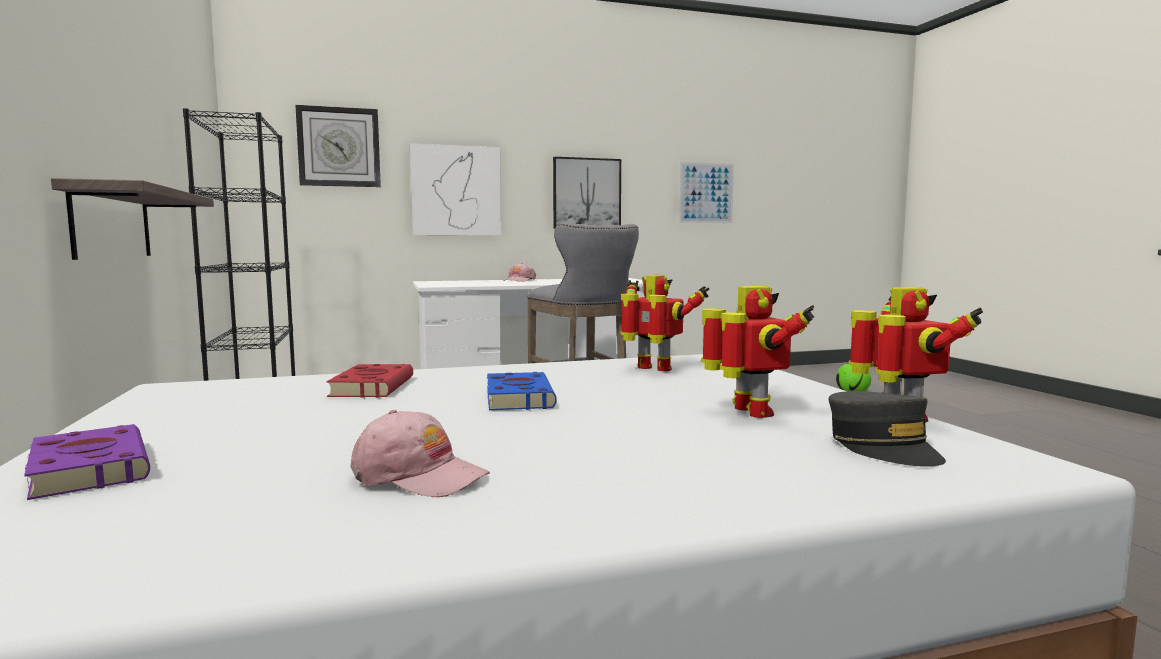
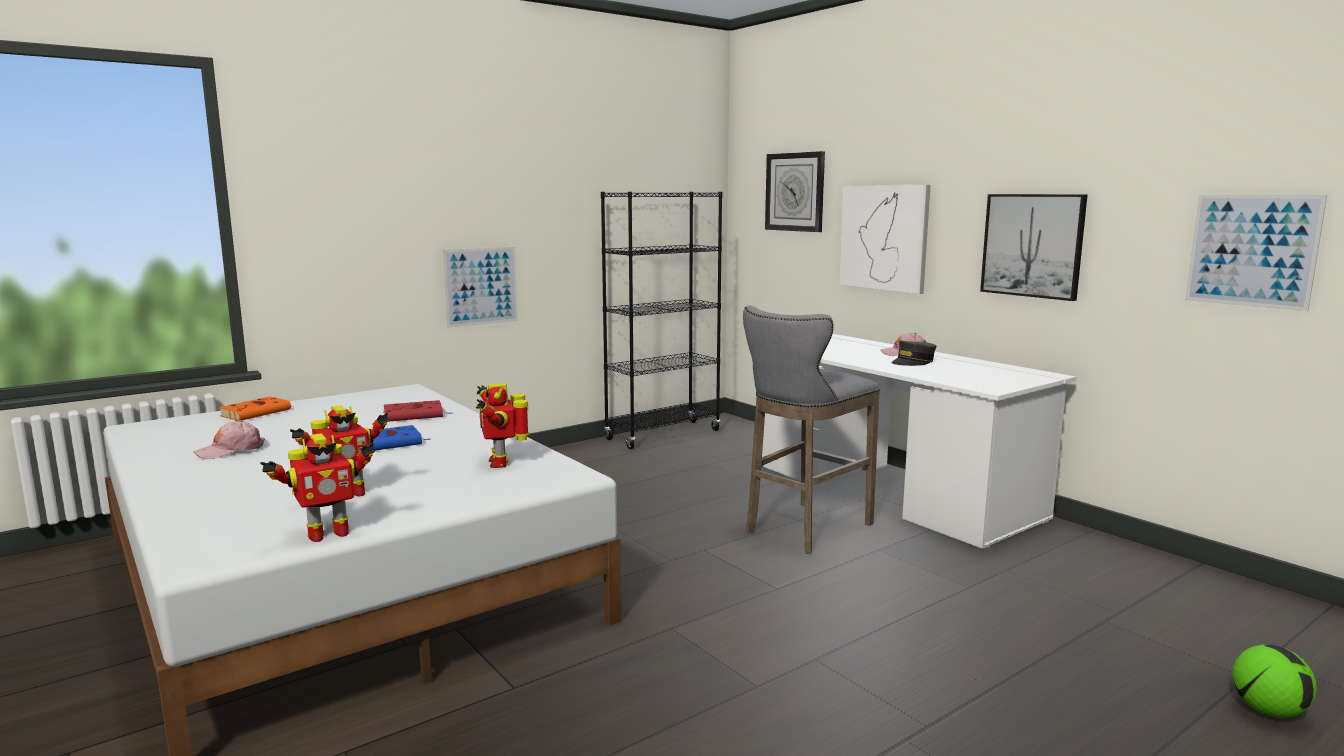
camera: 70 degrees right, 5 degrees up
purple book [24,424,150,500] -> orange book [219,397,292,421]
shelf [51,178,214,260] -> picture [443,247,518,328]
pink cap [350,410,490,497] -> pink cap turned 45 degrees clockwise [193,420,265,459]
toy robot [621,275,709,371] -> toy robot turned 150 degrees clockwise [476,383,529,468]
grey cap [829,391,946,467] -> grey cap moved to [891,341,936,366]

